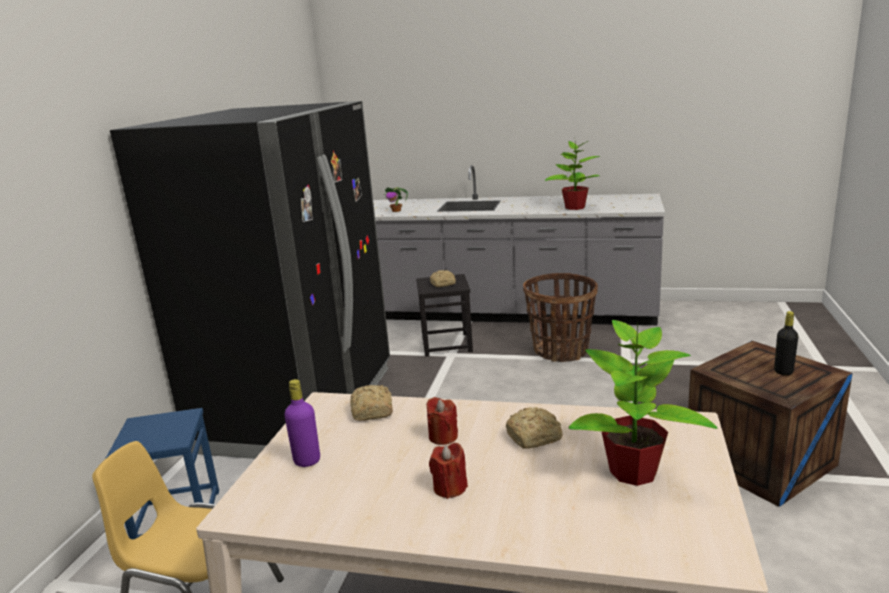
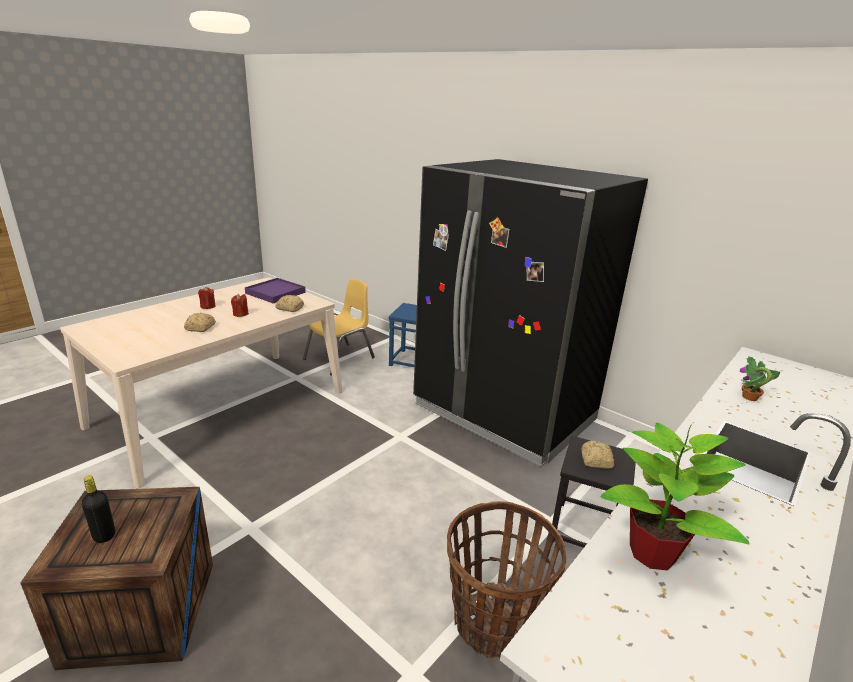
camera: 115 degrees right, 5 degrees up
purple bottle [284,379,320,467] -> purple tray [245,278,306,303]
potted plant [569,320,718,486] -> none

